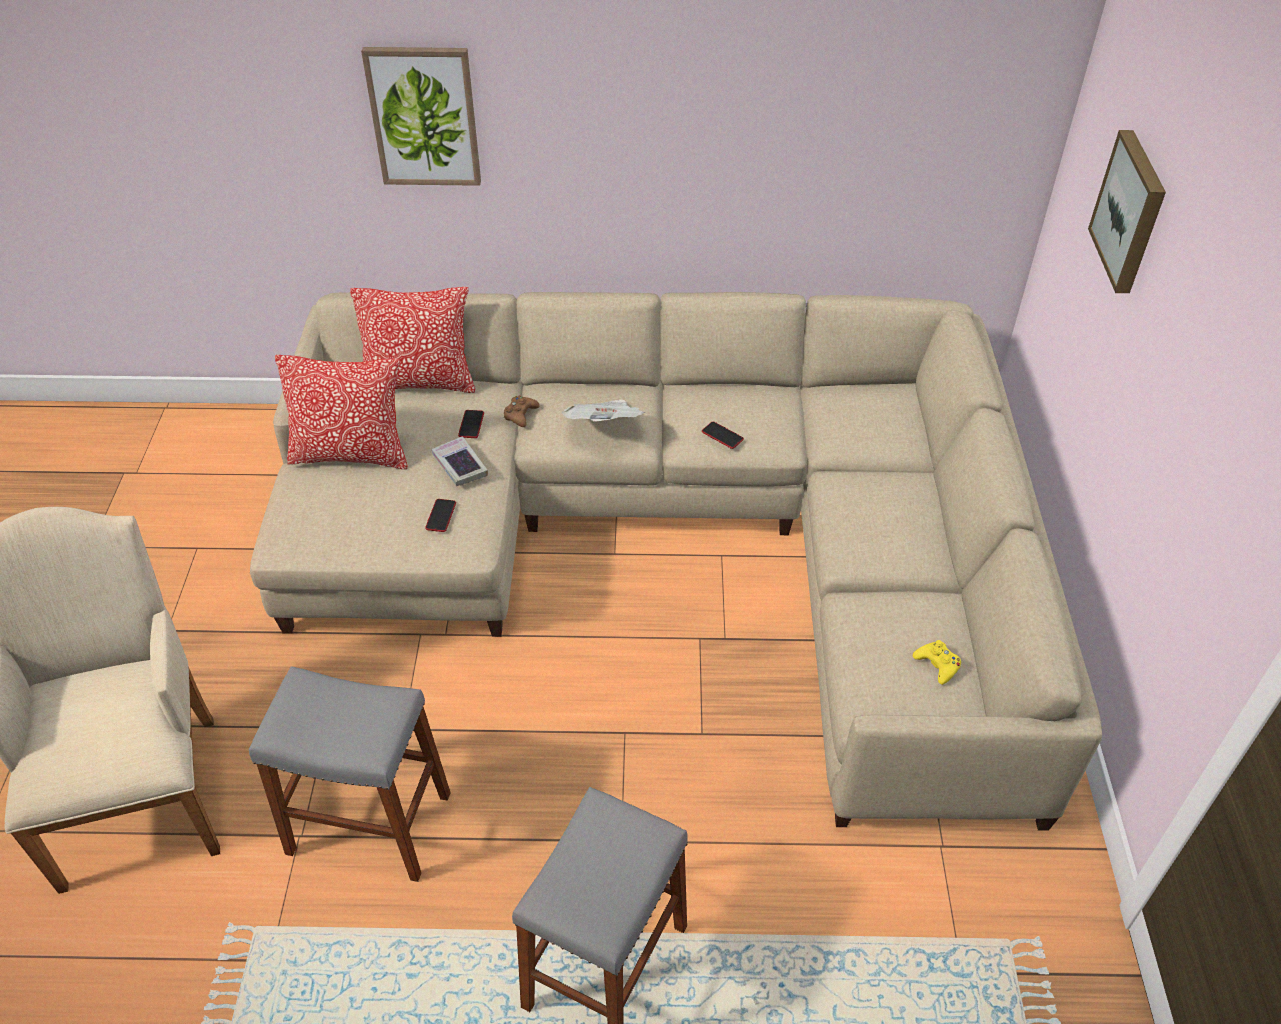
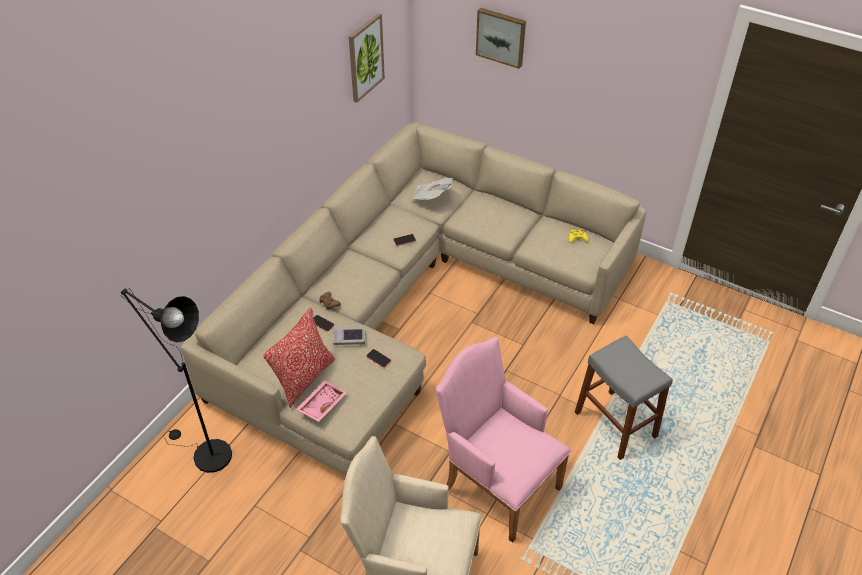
camera: 60 degrees left, 0 degrees up
grey stool [249,666,451,882] -> pink armchair [436,337,571,543]
pillow [350,287,475,393] -> none
picture [361,47,481,186] -> picture moved to [349,13,385,103]
newspaper [561,399,645,422] -> newspaper moved to [411,178,453,200]
none -> black floor lamp [121,289,232,473]
none -> pink tray [296,381,347,422]

